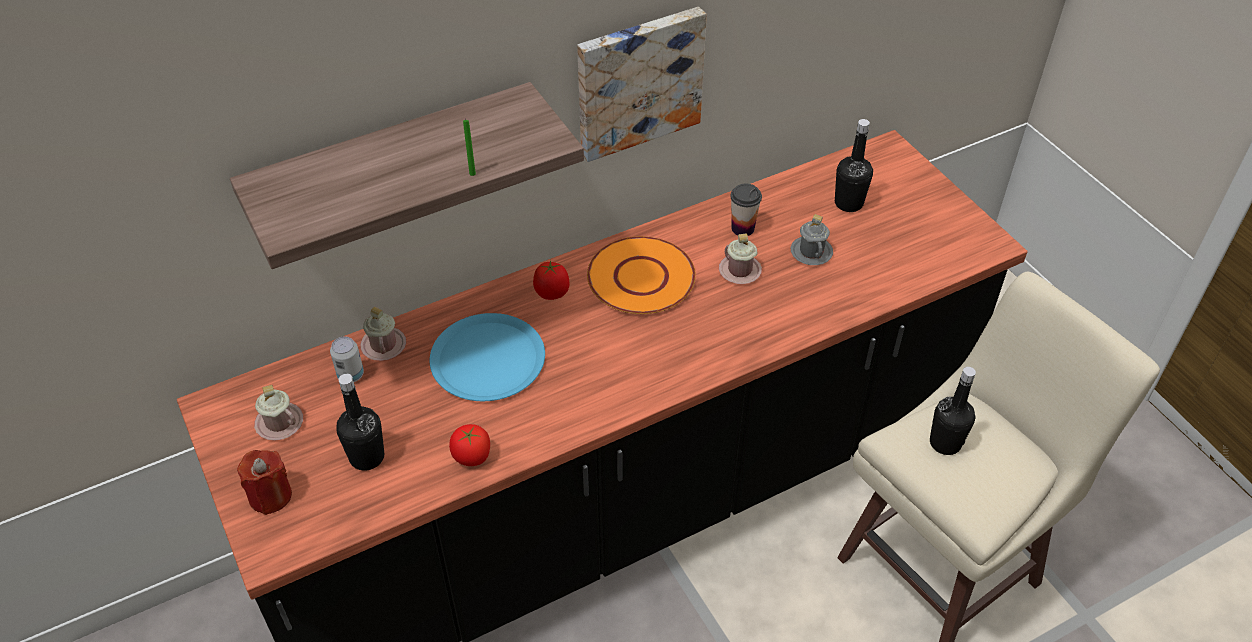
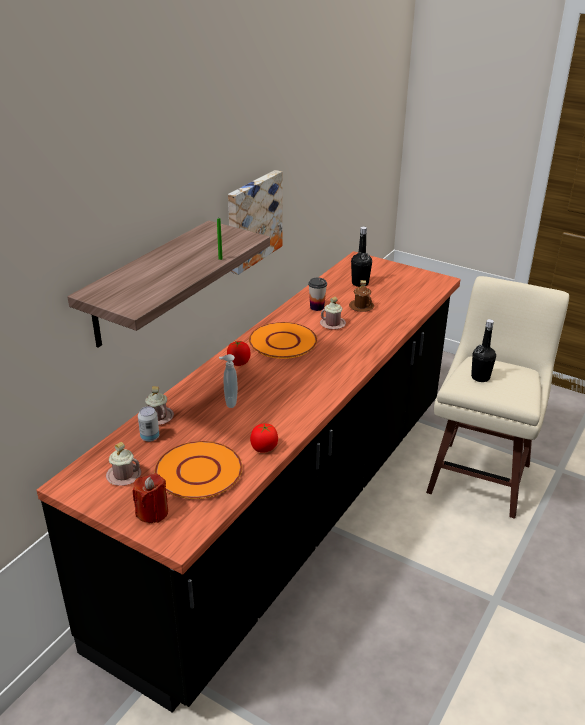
camera: 30 degrees left, 15 degrees down
black bottle [337,374,384,471] -> orange plate [155,441,242,499]
blue plate [430,313,545,401] -> soap dispenser [219,354,238,408]
grey mug [791,214,833,265] -> brown mug [349,280,374,312]

